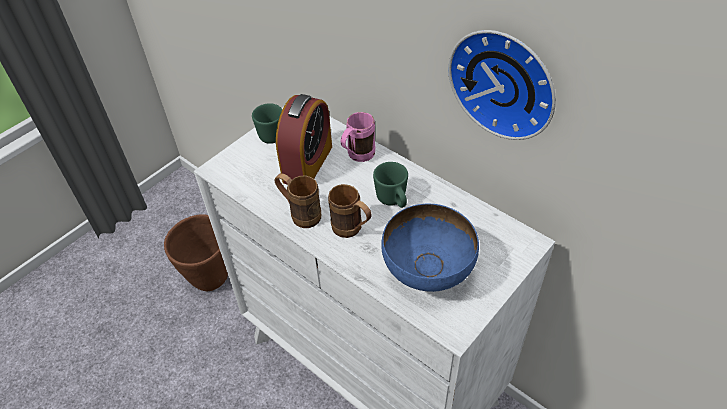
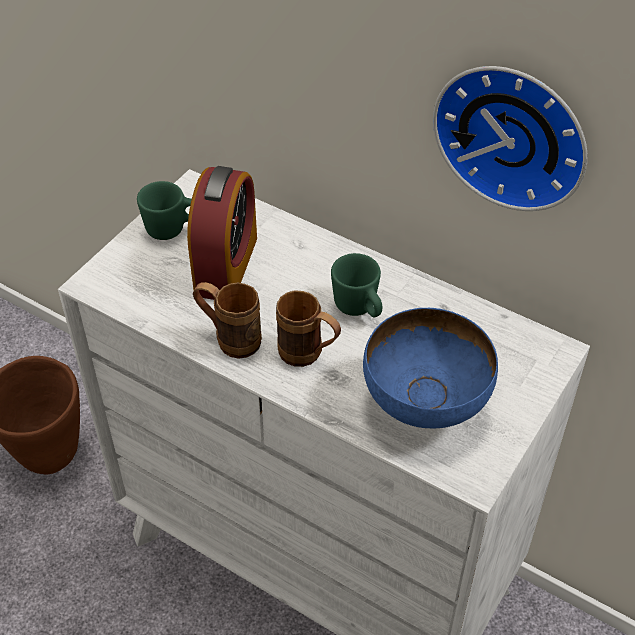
camera: 10 degrees left, 0 degrees up
pink mug [340,112,375,162] -> none

